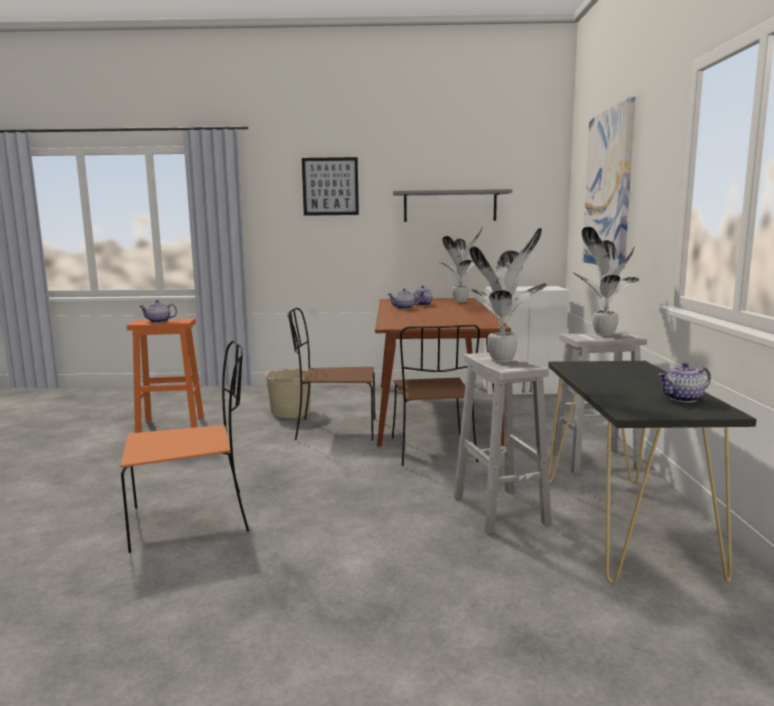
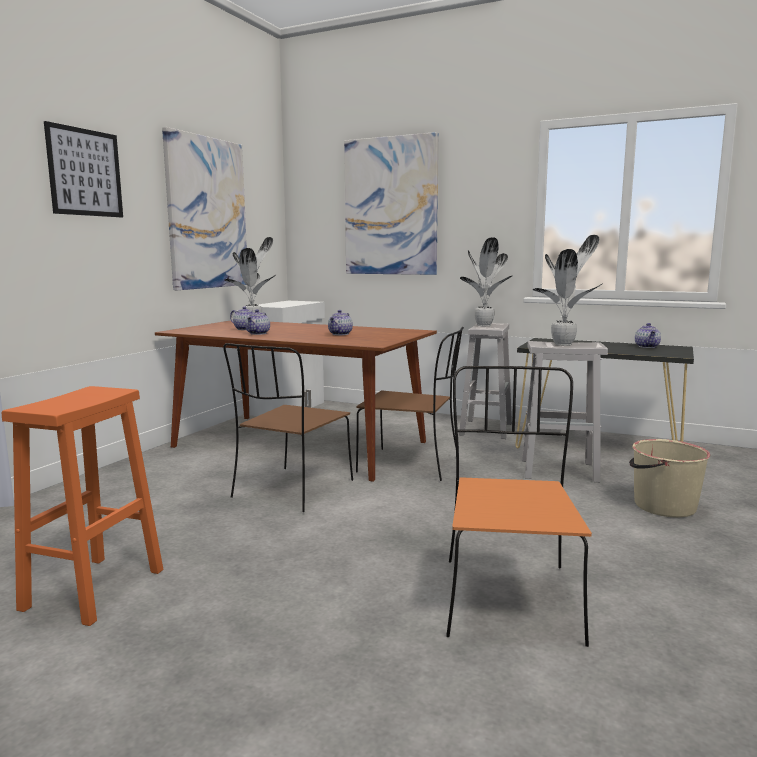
camera: 65 degrees left, 0 degrees up
teapot [139,300,177,323] -> teapot moved to [328,310,353,335]
beige bucket [265,369,311,418] -> beige bucket moved to [629,439,710,518]
grey shelf [393,189,512,222] -> picture [162,127,247,290]

